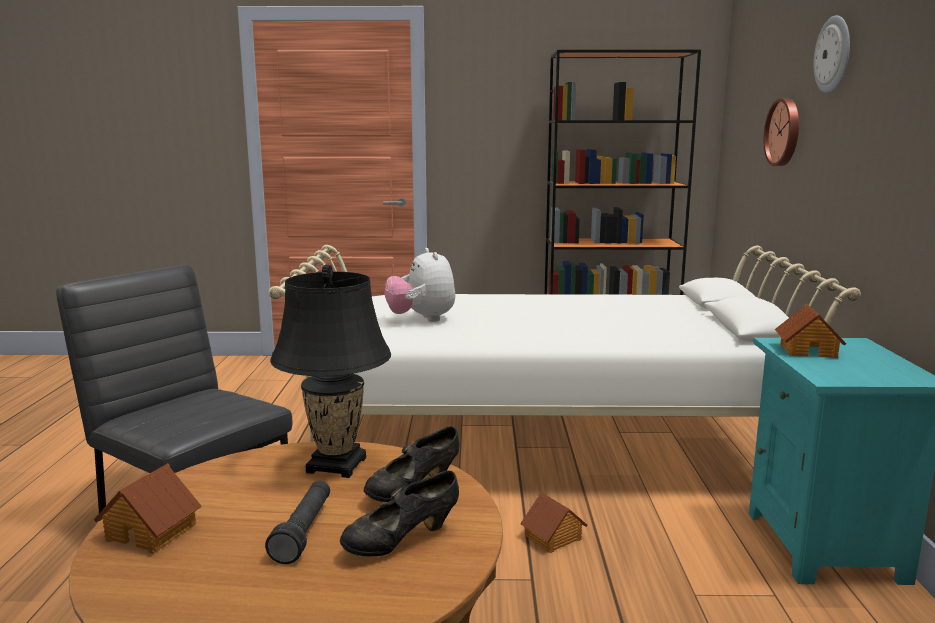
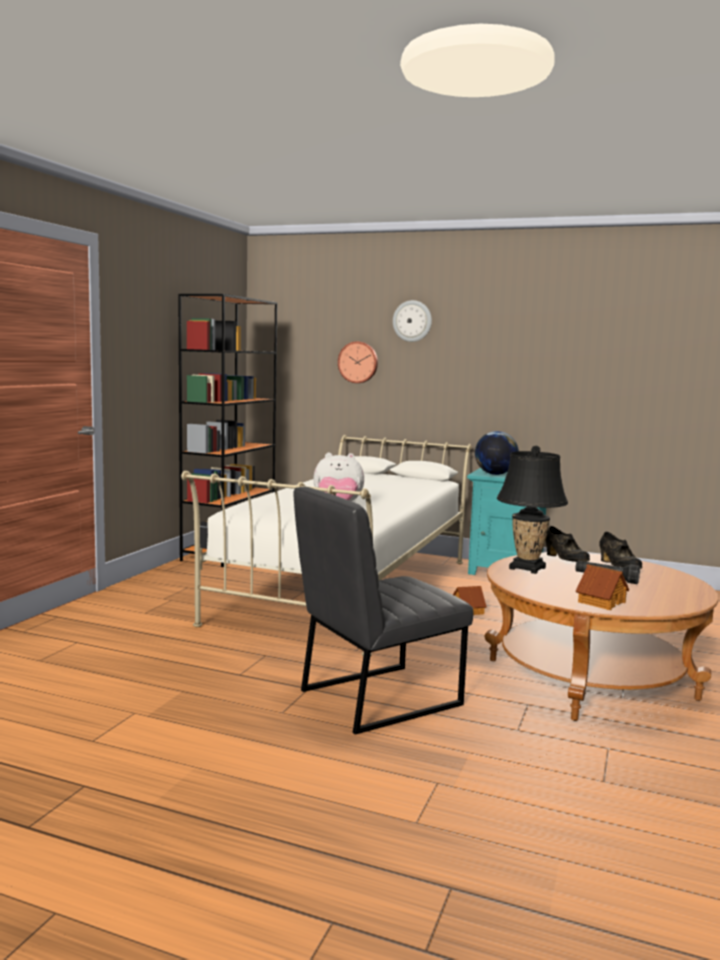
camera: 70 degrees left, 5 degrees down
toy house [775,304,846,358] -> globe [475,431,519,475]

